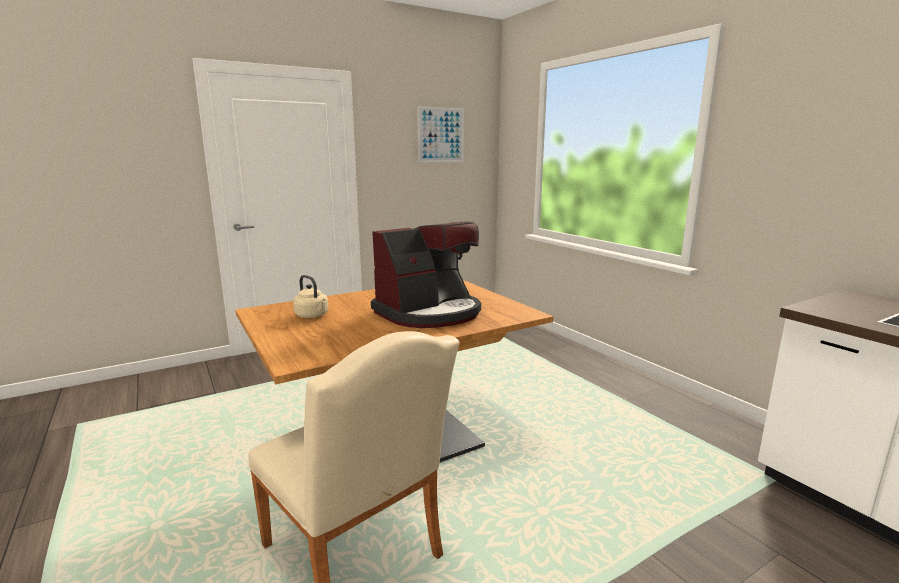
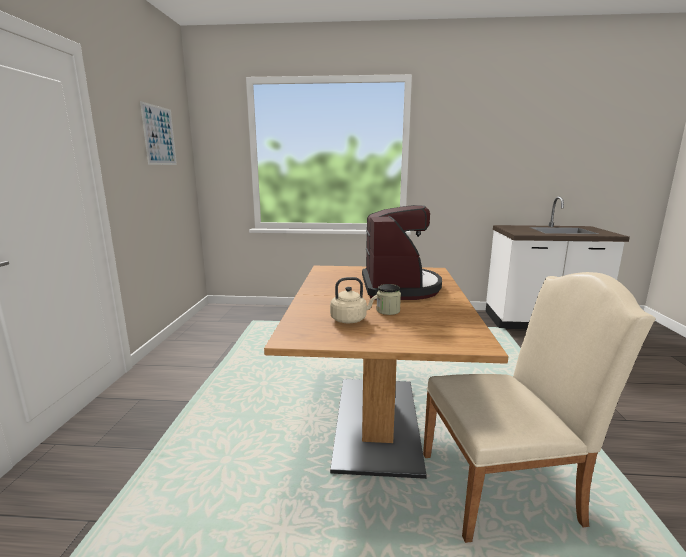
camera: 55 degrees left, 0 degrees up
none -> jar [376,284,401,315]

